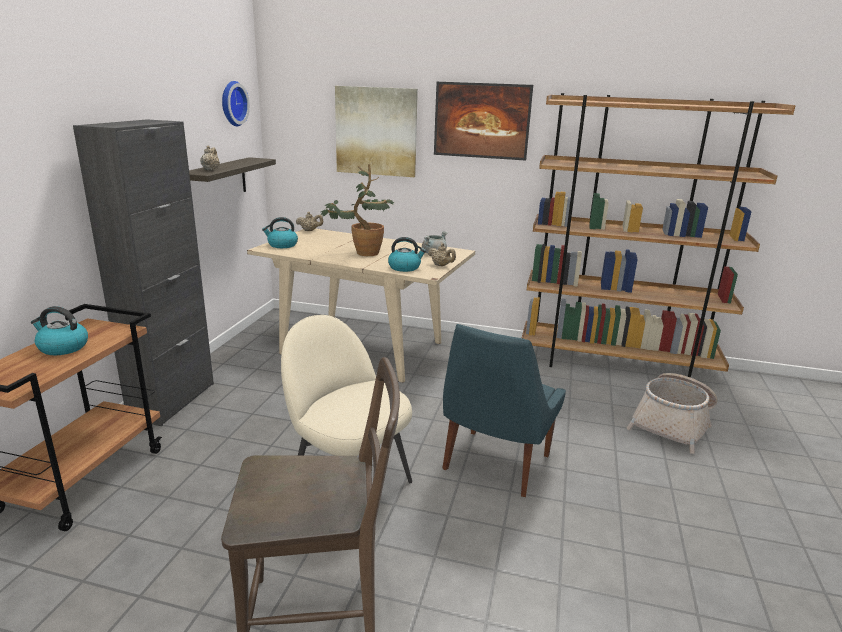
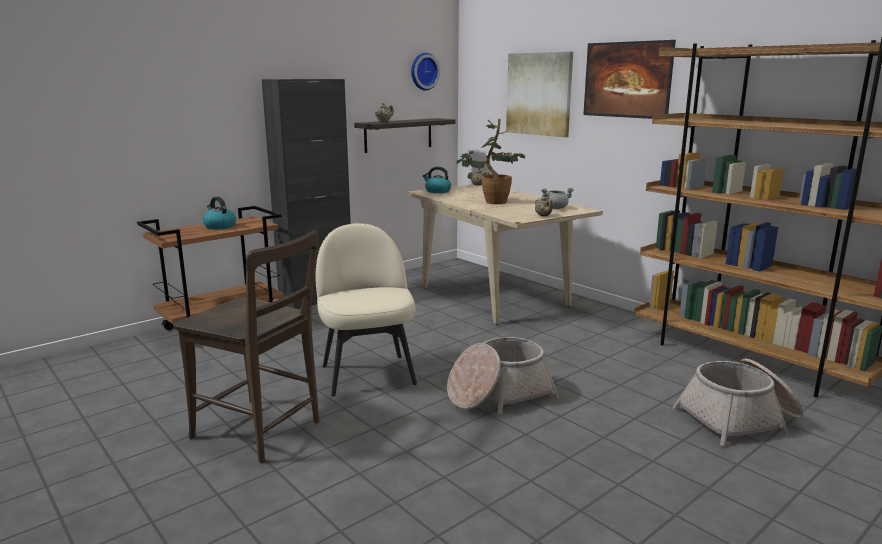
camera: 35 degrees right, 5 degrees down
kettle [388,237,426,272] -> none
blue chair [442,324,566,497] -> basket [447,337,559,414]

